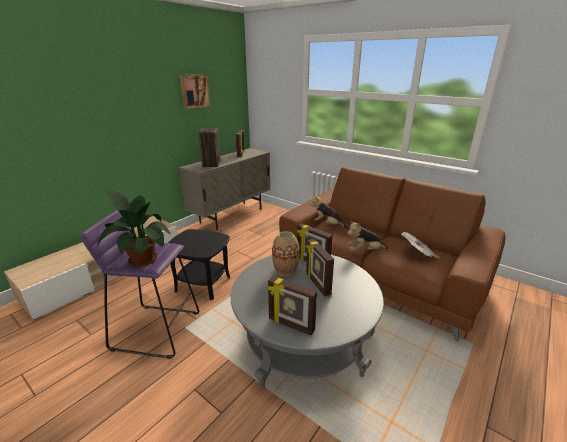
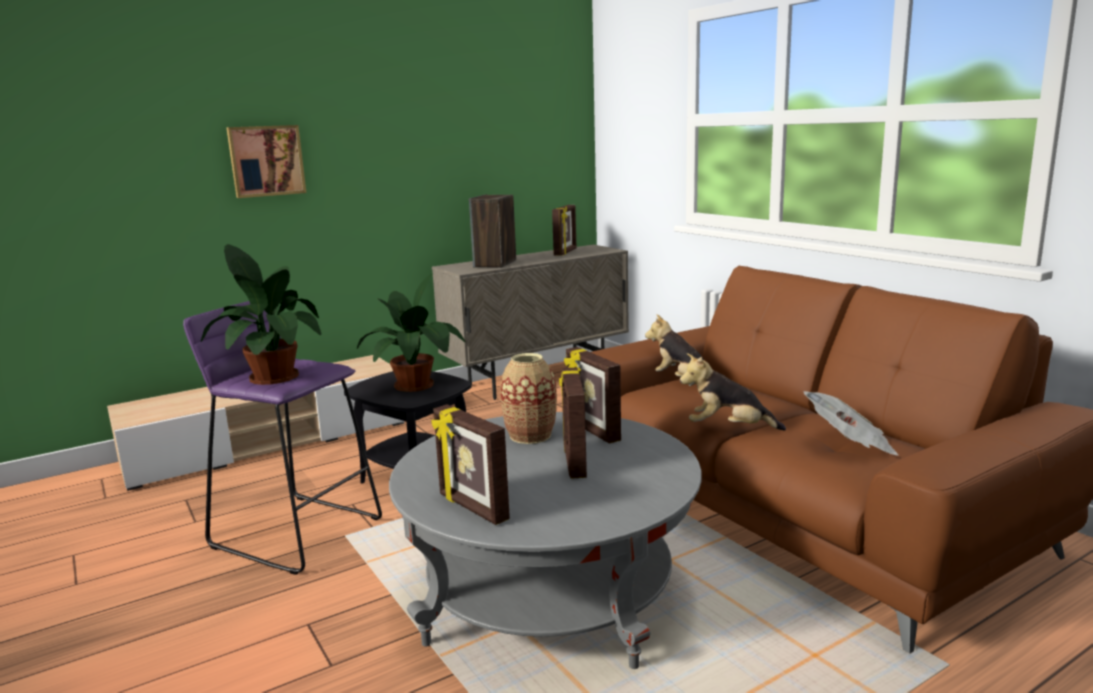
camera: 20 degrees right, 10 degrees down
picture [180,74,210,109] -> picture moved to [226,125,306,198]
none -> potted plant [357,274,466,392]

